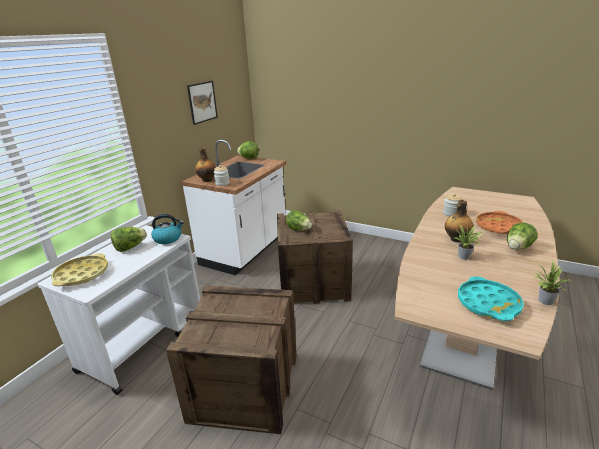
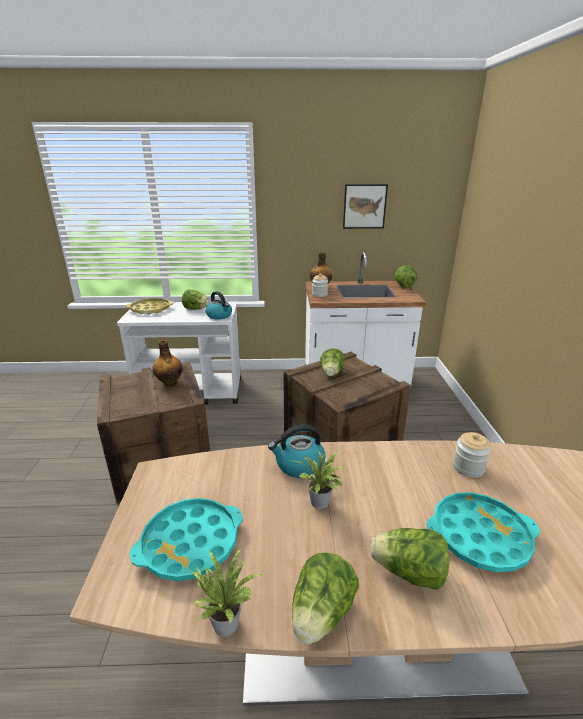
camera: 60 degrees right, 0 degrees up
bottle [445,200,474,242] -> bottle moved to [152,340,183,386]
orange tray [476,211,523,234] -> turquoise tray [427,492,540,572]
none -> kettle [268,424,326,478]
none -> lettuce [292,552,359,644]

